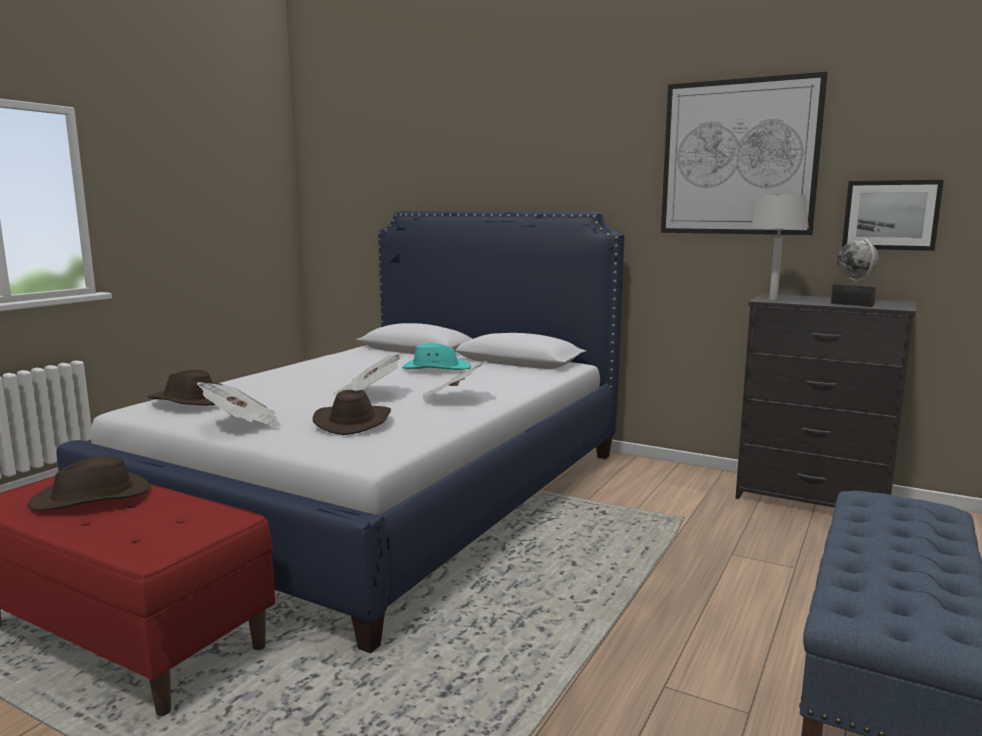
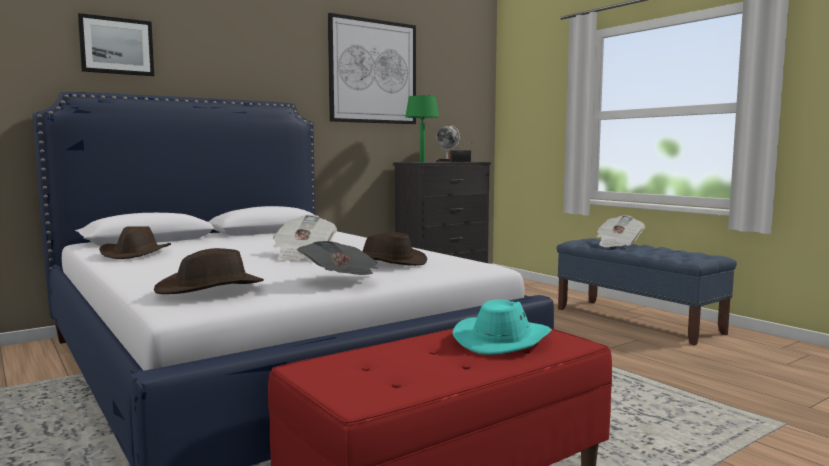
camera: 65 degrees left, 5 degrees down
brown hat [27,456,151,511] -> brown hat moved to [99,226,171,259]
turquoise hat [402,343,471,370] -> turquoise hat moved to [452,299,552,355]
newspaper [423,361,487,399] -> newspaper moved to [596,215,645,247]
grey table lamp [751,195,809,300] -> green table lamp [405,95,439,162]
picture [842,180,944,251] -> picture moved to [78,13,154,76]

